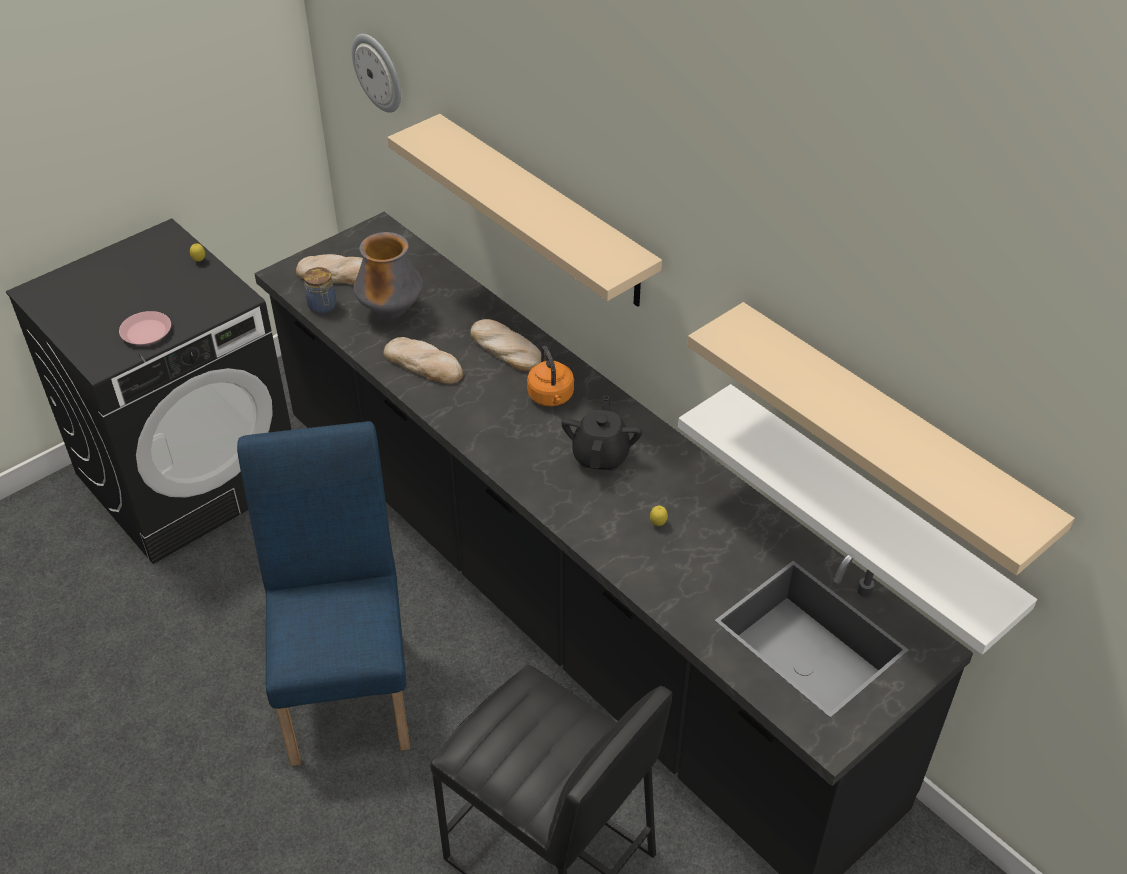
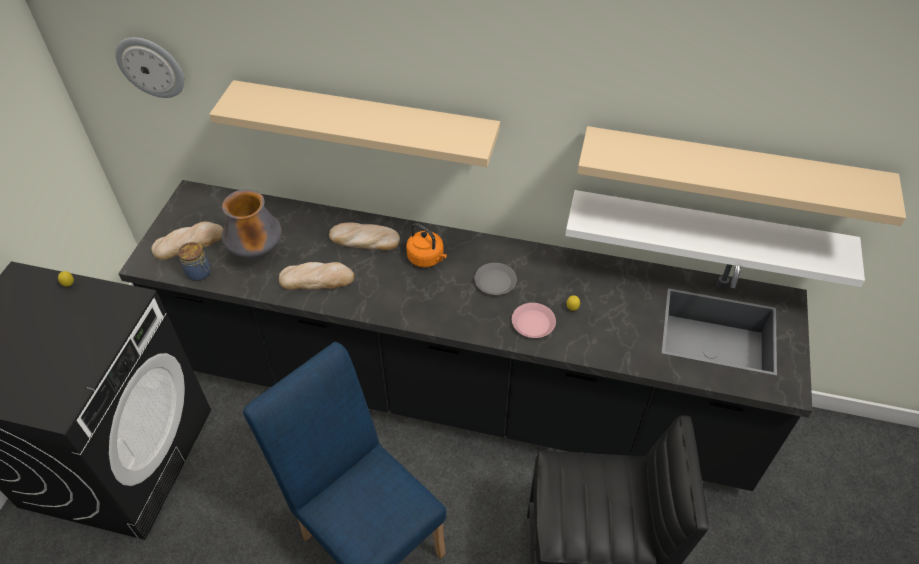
camera: 35 degrees left, 5 degrees up
pink plate [119,311,171,345] -> pink plate moved to [512,303,556,338]
black teapot [561,396,642,471] -> grey plate [474,263,517,295]

